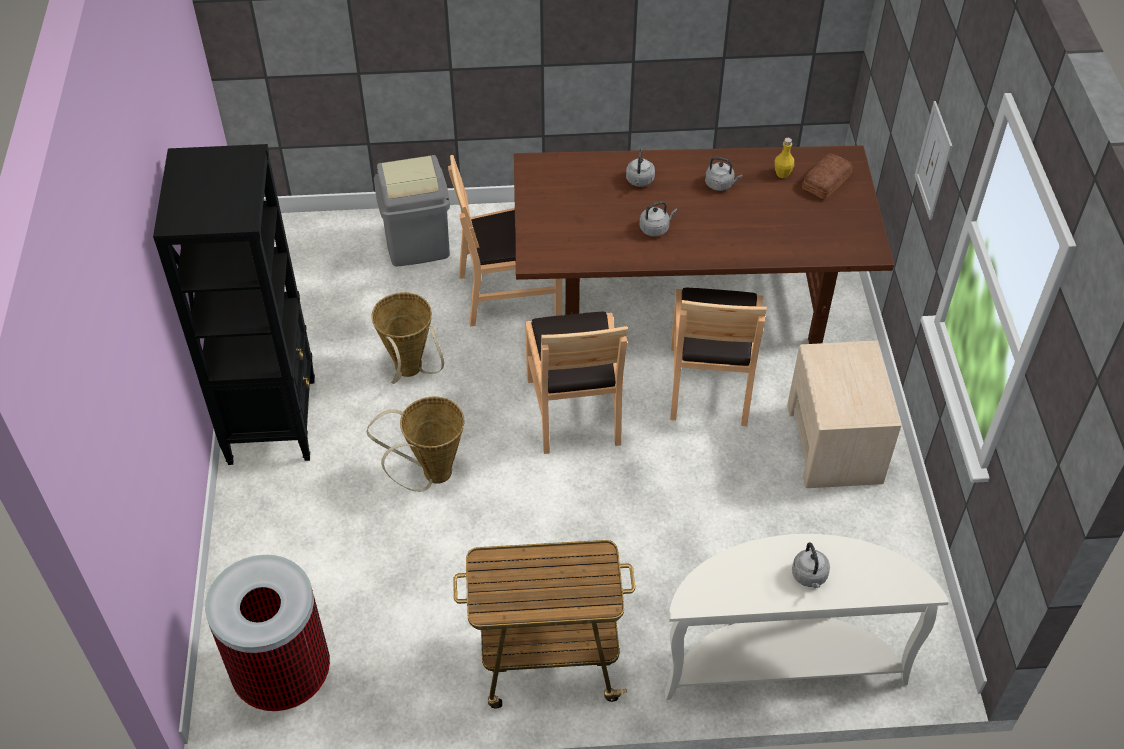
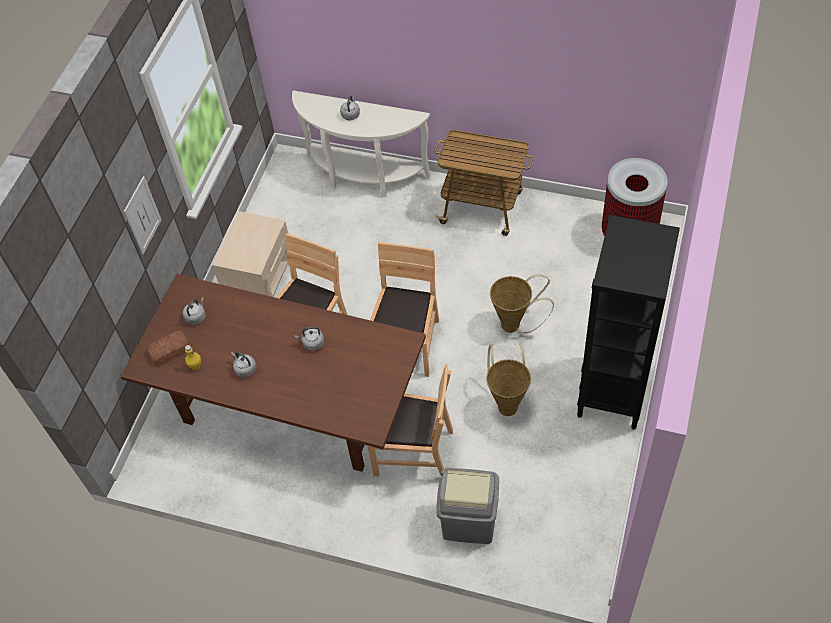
camera: 155 degrees left, 5 degrees up
grey kettle [626,149,655,187] -> grey kettle moved to [183,297,206,325]

